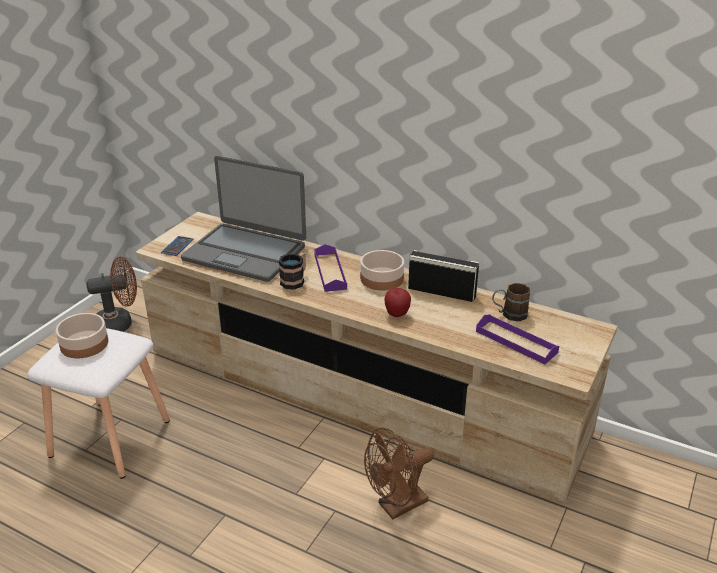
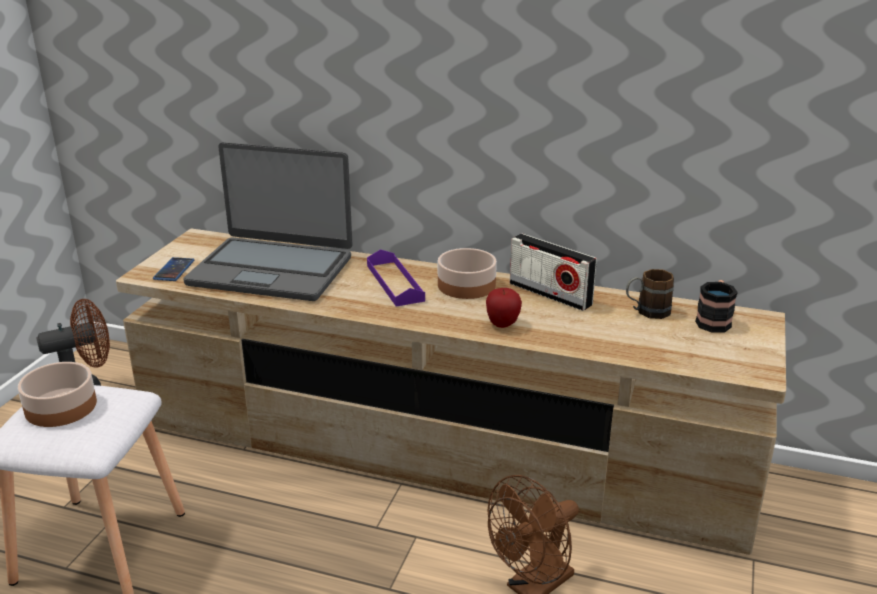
camera: 10 degrees left, 5 degrees down
mug [279,253,306,290] -> mug moved to [695,280,738,333]
radio [408,250,479,302] -> radio turned 150 degrees counterclockwise [510,233,597,311]
purple tray [476,314,559,364] -> none

